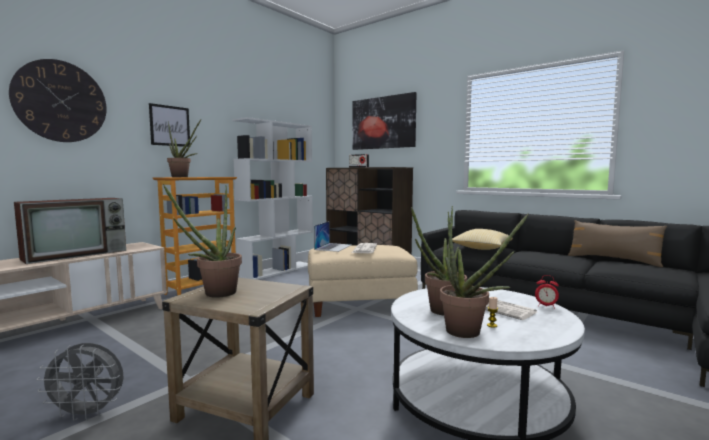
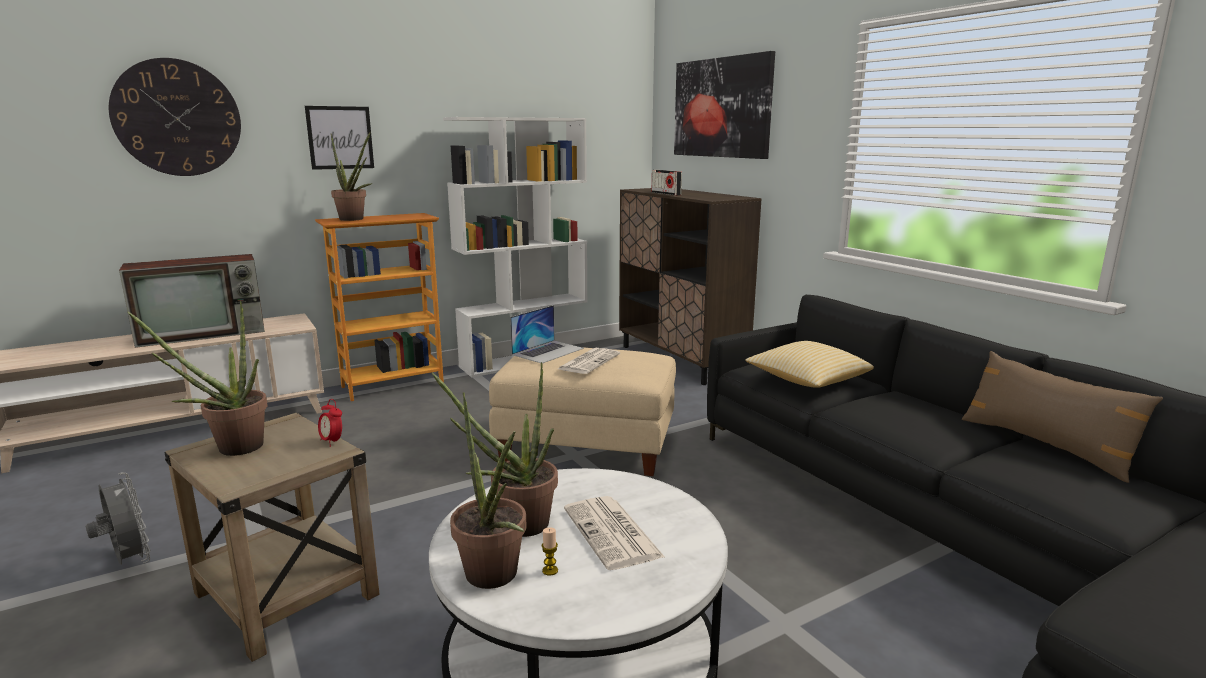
camera: 20 degrees right, 10 degrees up
grey fan [36,343,124,421] -> grey fan turned 150 degrees counterclockwise [86,472,151,565]
alarm clock [535,275,559,309] -> alarm clock moved to [318,399,342,447]

